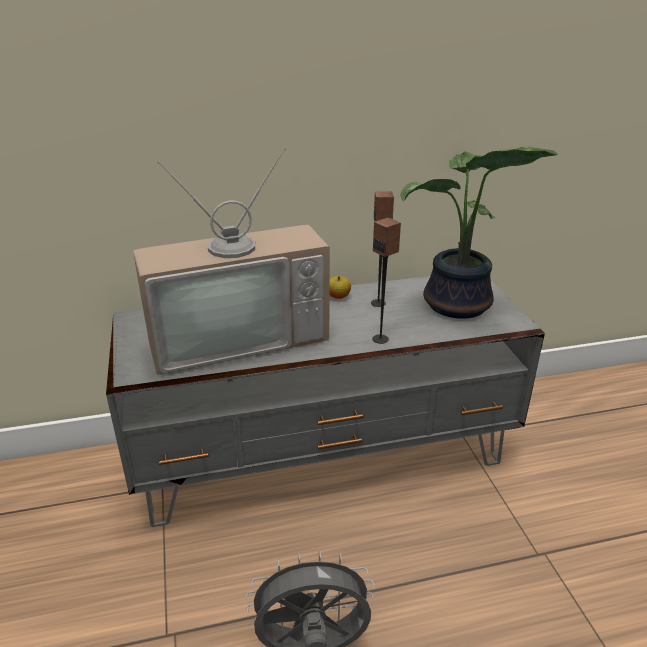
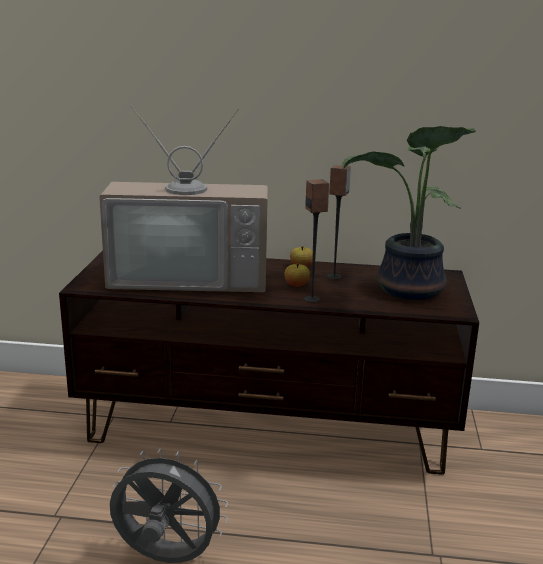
camera: 20 degrees right, 10 degrees down
grey tv stand [106,276,545,527] -> brown tv stand [59,251,479,475]
none -> apple [285,264,310,287]

